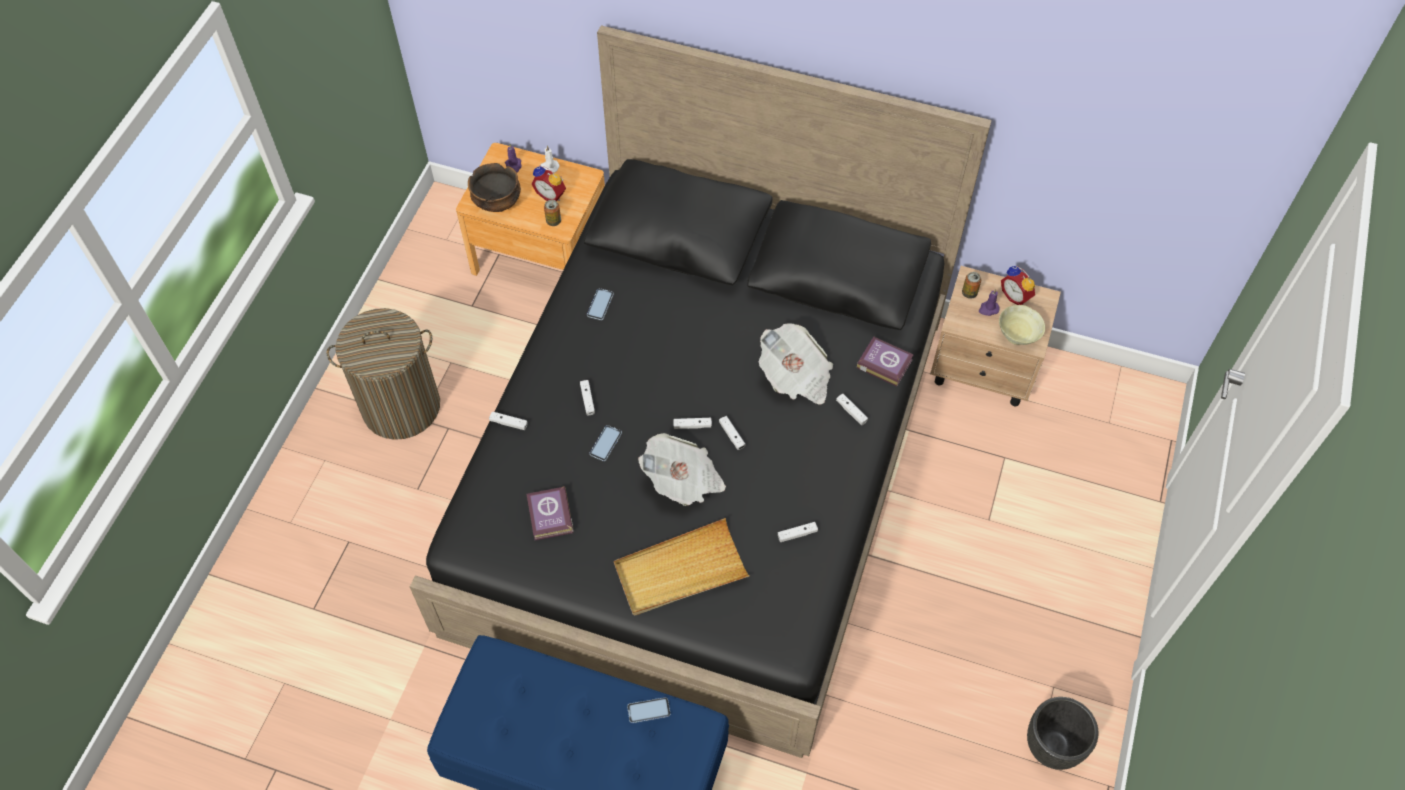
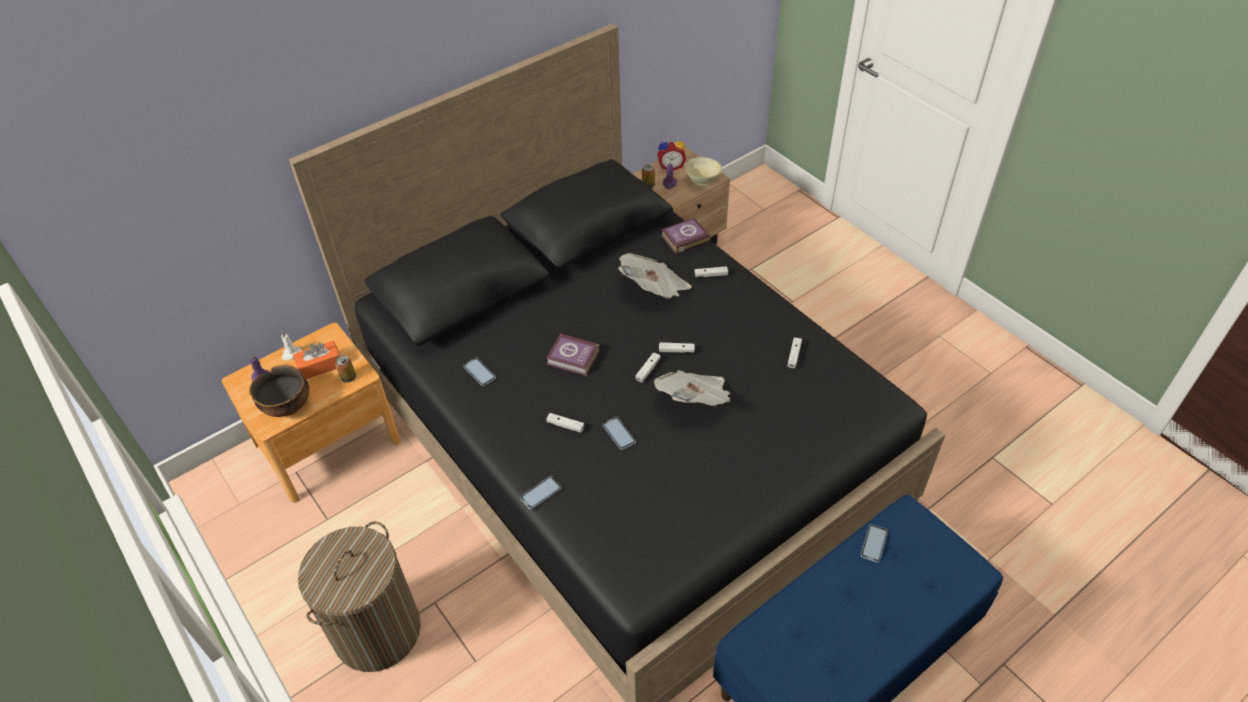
camera: 55 degrees left, 10 degrees down
white game controller [489,411,528,430] -> phone [520,476,562,509]
book [527,486,573,540] -> book moved to [546,333,600,376]
alarm clock [532,166,566,202] -> orange tissue box [293,340,340,380]
beige tray [614,518,750,615] -> none
black planter [1027,697,1099,770] -> none

